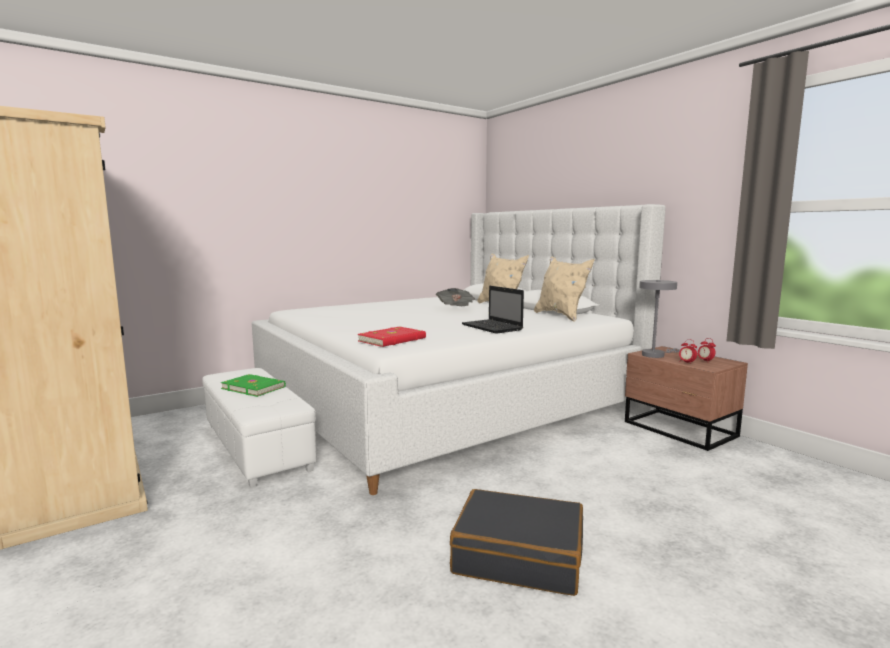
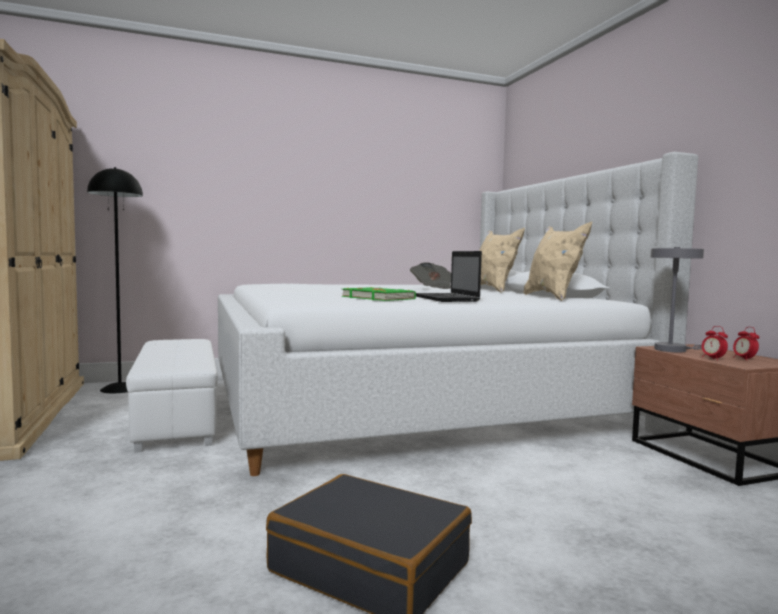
camera: 15 degrees right, 5 degrees down
green book [220,374,286,397] -> green book moved to [342,287,416,301]
red book [358,326,426,347] -> none
none -> black floor lamp [87,167,143,393]

